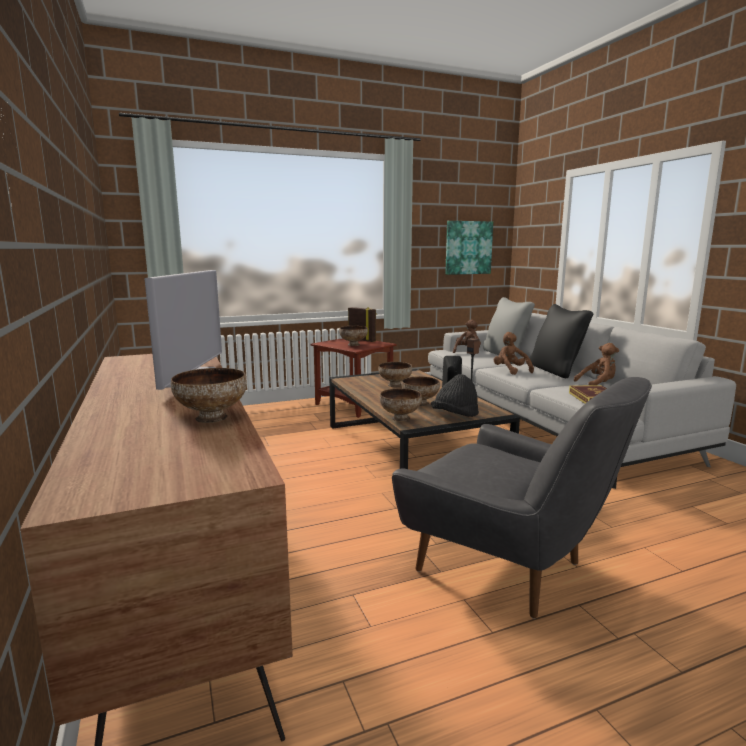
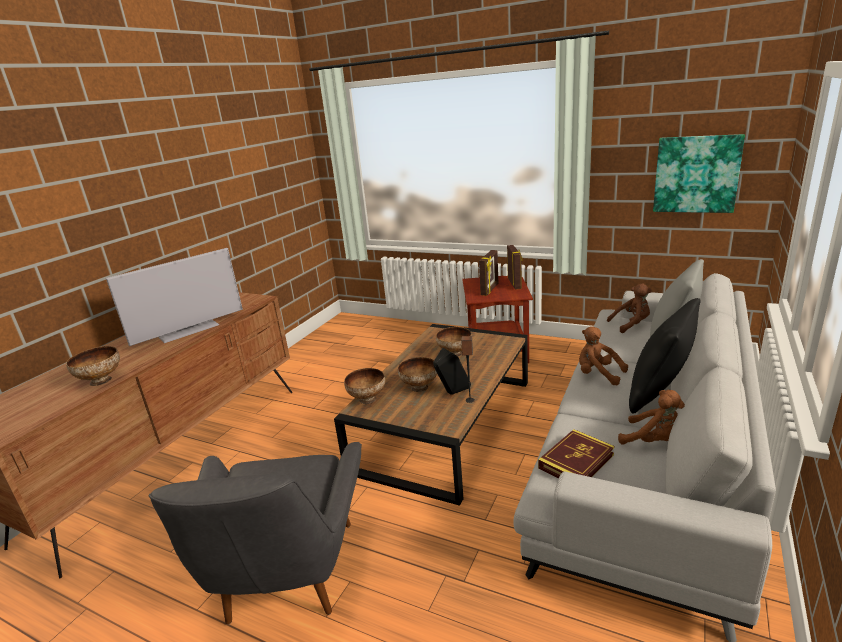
camera: 50 degrees right, 10 degrees up
bowl [339,326,368,346] -> picture frame [479,250,498,296]
black hat [431,374,479,417] -> none
brown plush toy [494,332,534,375] -> brown plush toy turned 75 degrees counterclockwise [579,327,628,385]

